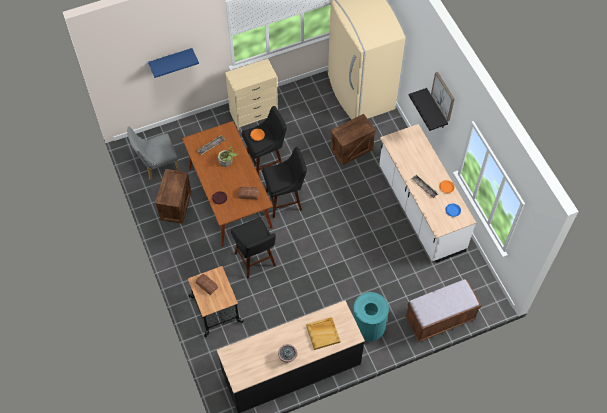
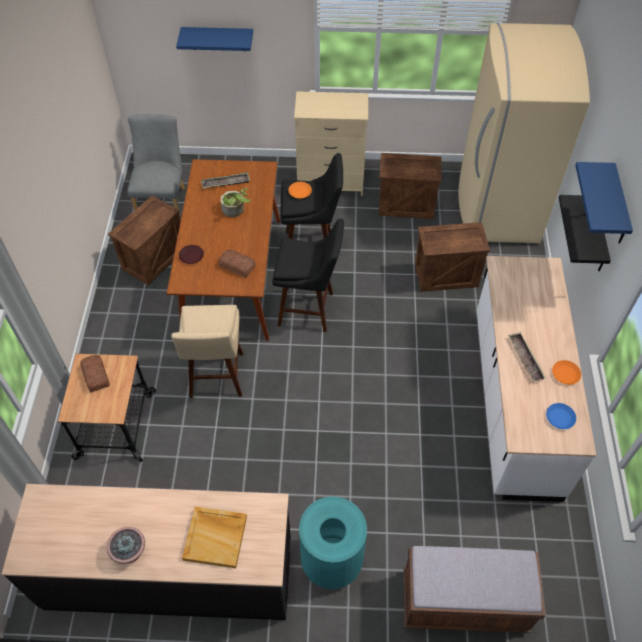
camera: 25 degrees right, 5 degrees down
grey chair [127,127,180,180] -> grey chair turned 90 degrees clockwise [128,114,185,221]
black stool [231,217,276,279] -> beige stool [171,305,243,398]
picture [431,72,455,122] -> blue shelf [575,162,633,244]
none -> crate [379,153,442,219]

